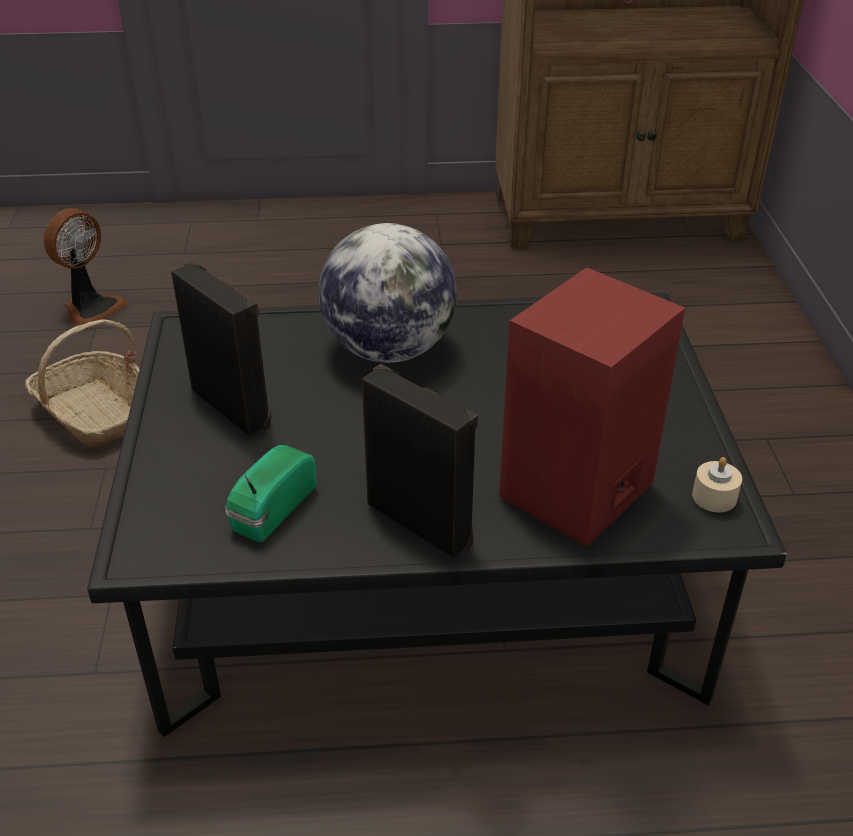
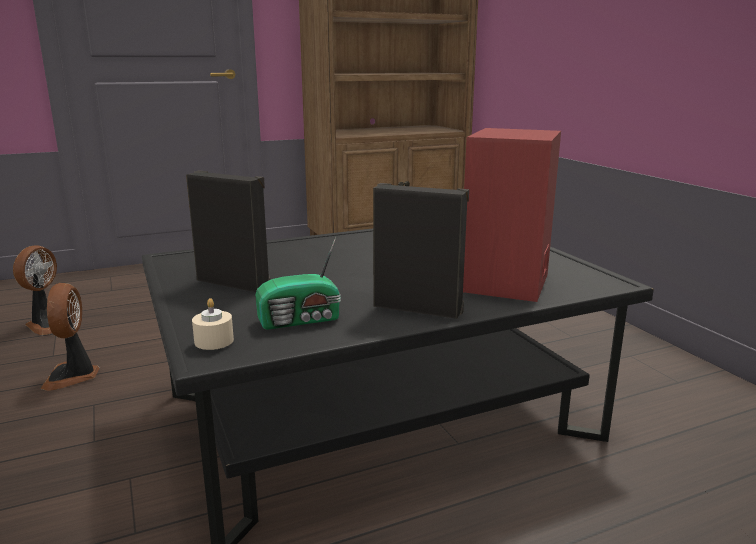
camera: 20 degrees left, 20 degrees down
basket [25,319,140,448] -> fan [41,283,100,391]
radio [225,445,317,542] -> radio turned 120 degrees counterclockwise [255,237,341,330]
globe [318,223,457,363] -> none
beige candle [692,457,742,512] -> beige candle moved to [192,298,234,350]

